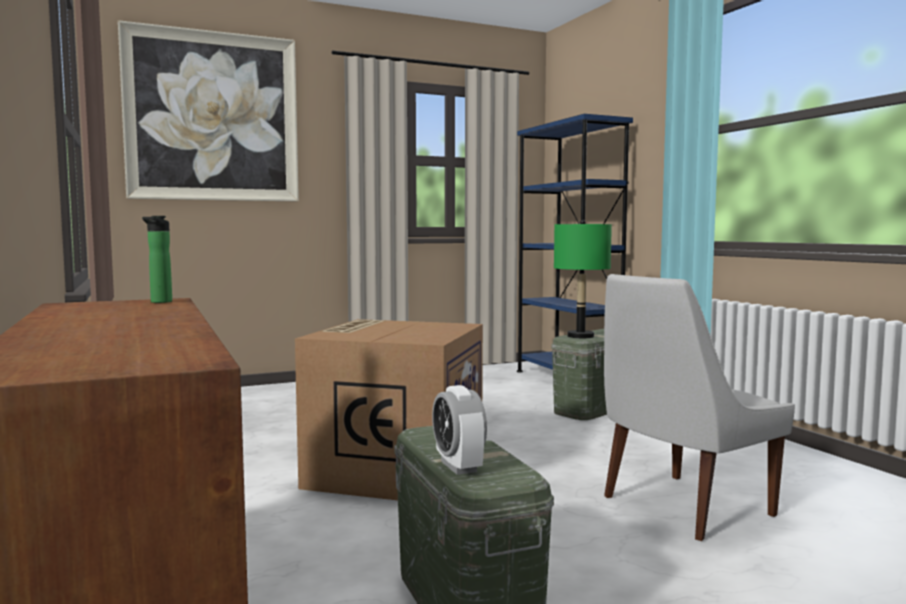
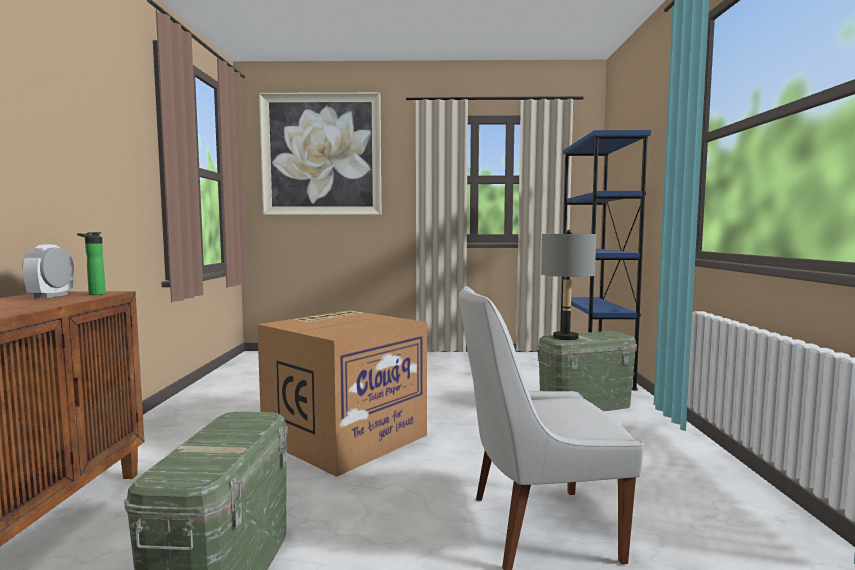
camera: 25 degrees right, 0 degrees up
alarm clock [432,385,487,475] -> alarm clock moved to [23,245,74,298]
green table lamp [554,220,612,338] -> grey table lamp [541,230,596,340]

